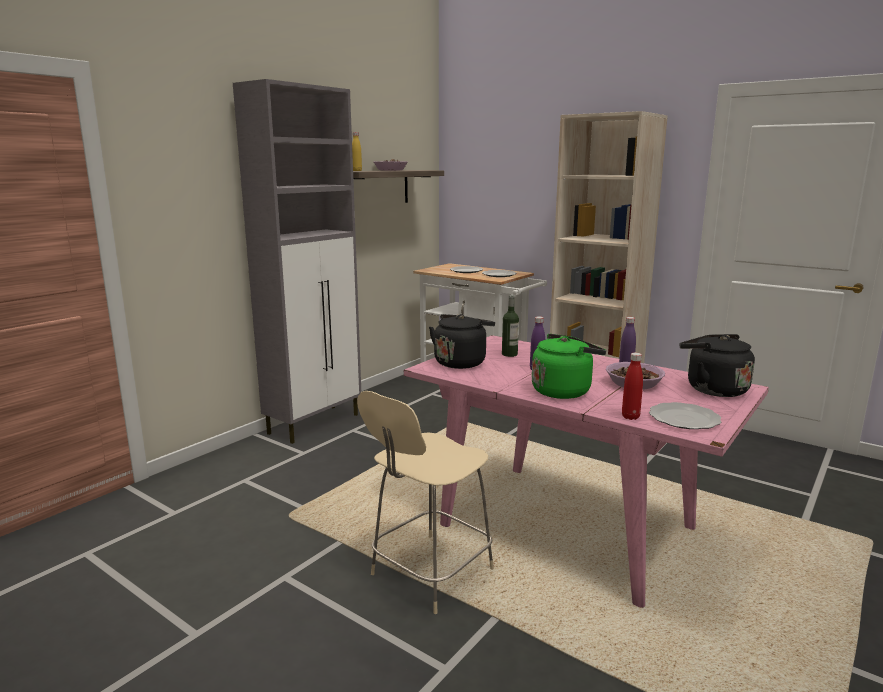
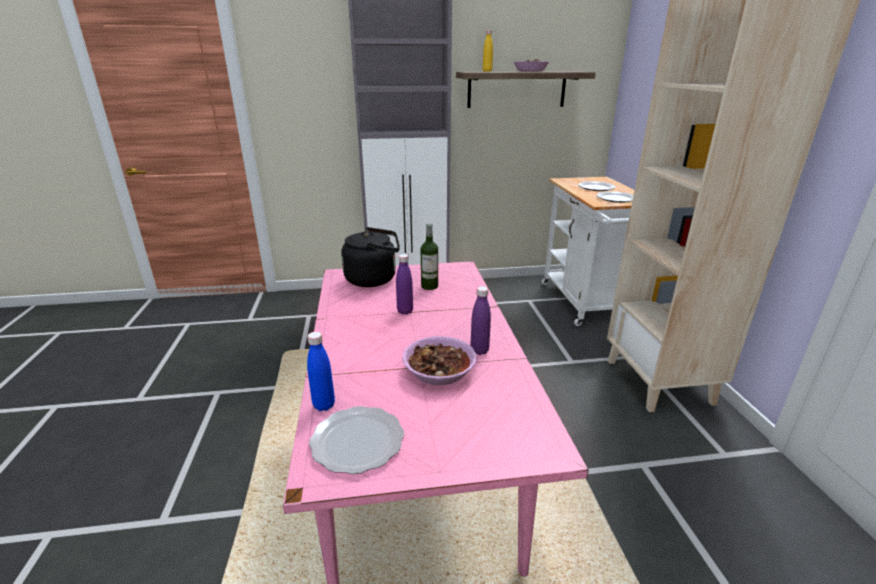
camera: 45 degrees right, 10 degrees up
beige stool [357,391,494,614] -> none
green kettle [532,334,606,399] -> none
red bottle [622,353,643,420] -> blue bottle [307,332,335,411]
black kettle [680,334,755,397] -> none

